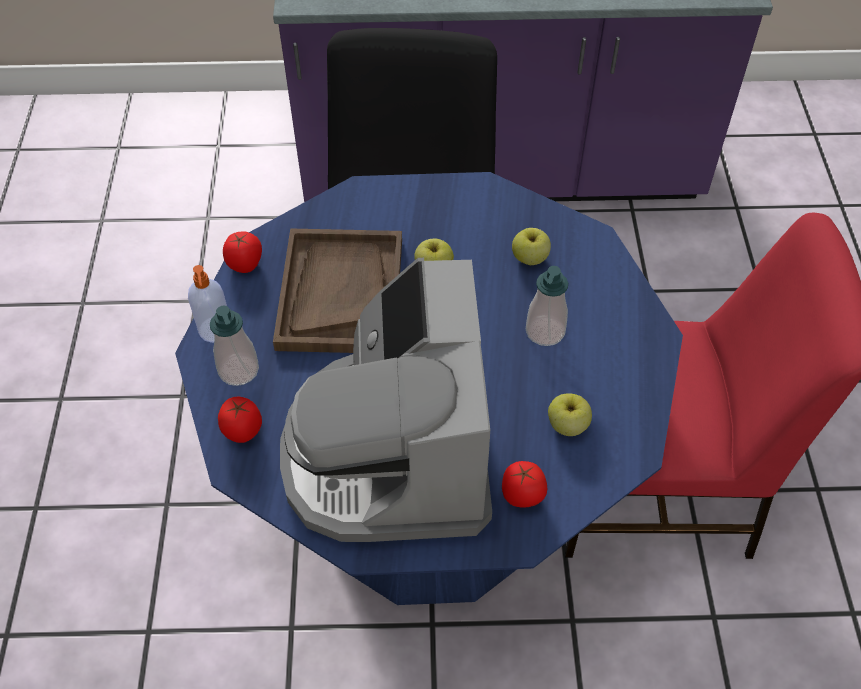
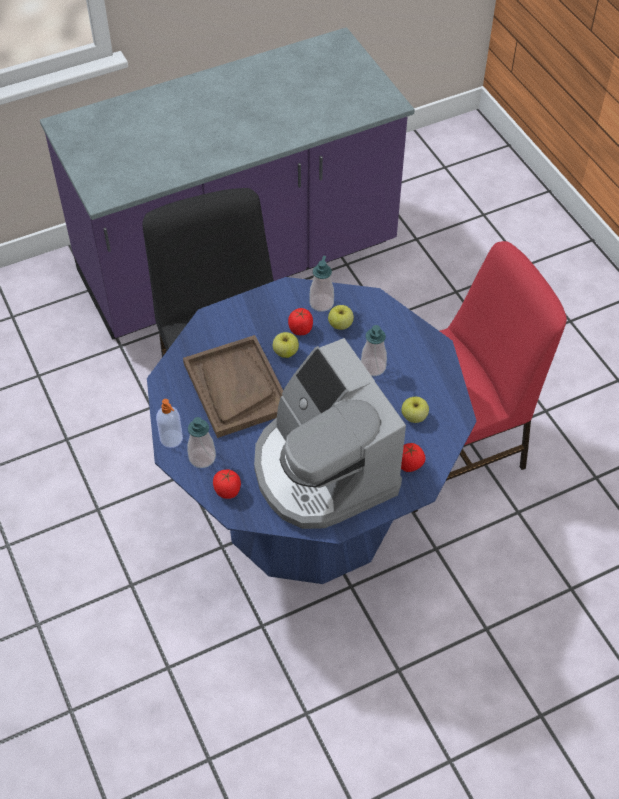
camera: 25 degrees left, 0 degrees up
tomato [223,231,262,273] -> tomato moved to [288,308,313,335]
none -> soap dispenser [309,256,334,312]

